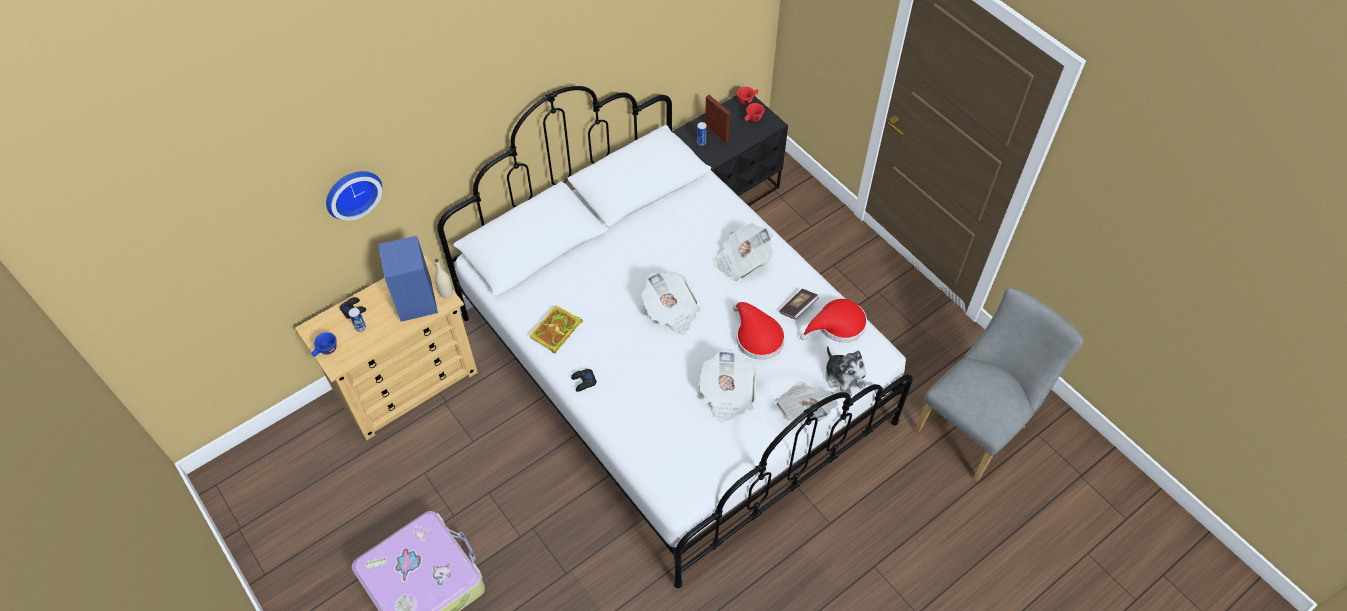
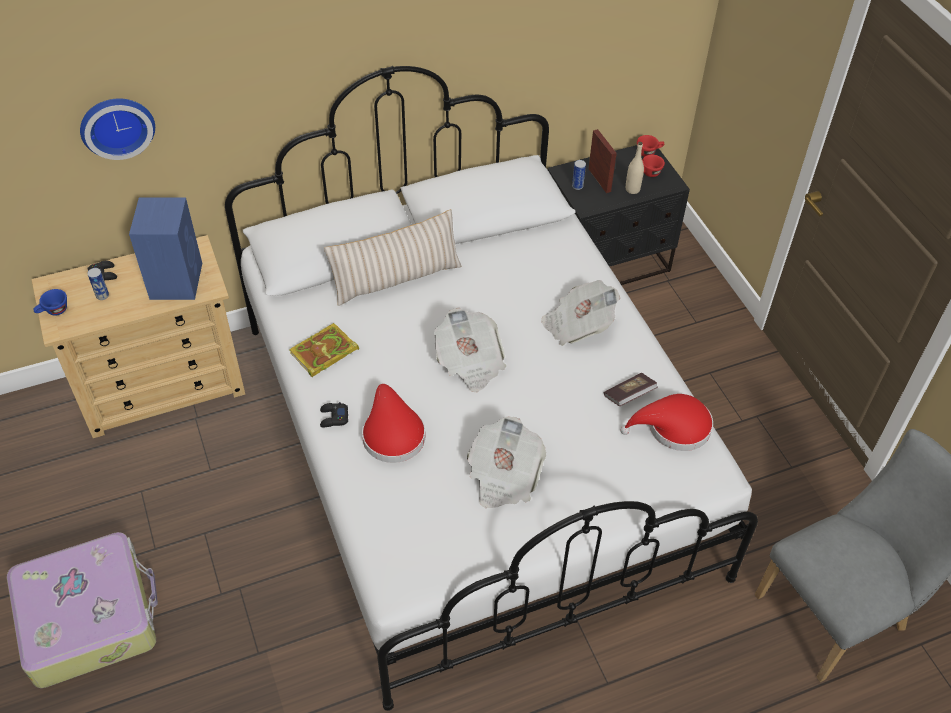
camera: 15 degrees right, 5 degrees down
beige bottle [435,259,453,298] -> beige bottle moved to [626,142,644,194]
red hat [733,302,785,360] -> red hat moved to [362,384,426,463]
newspaper [774,381,838,423] -> none
plush toy [825,346,867,396] -> none
none -> beige pillow [324,209,461,306]

